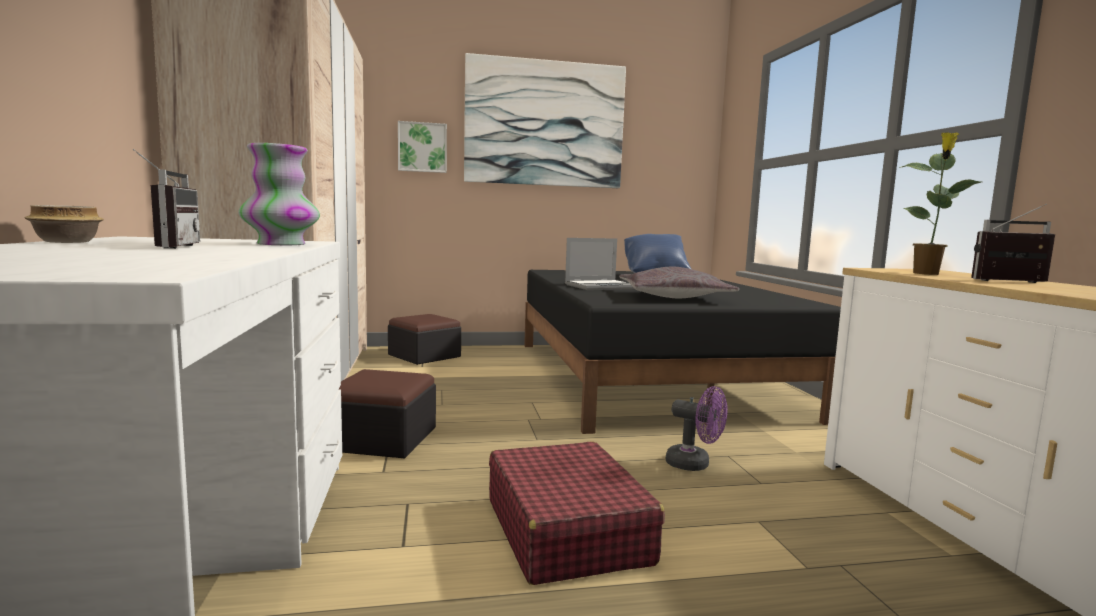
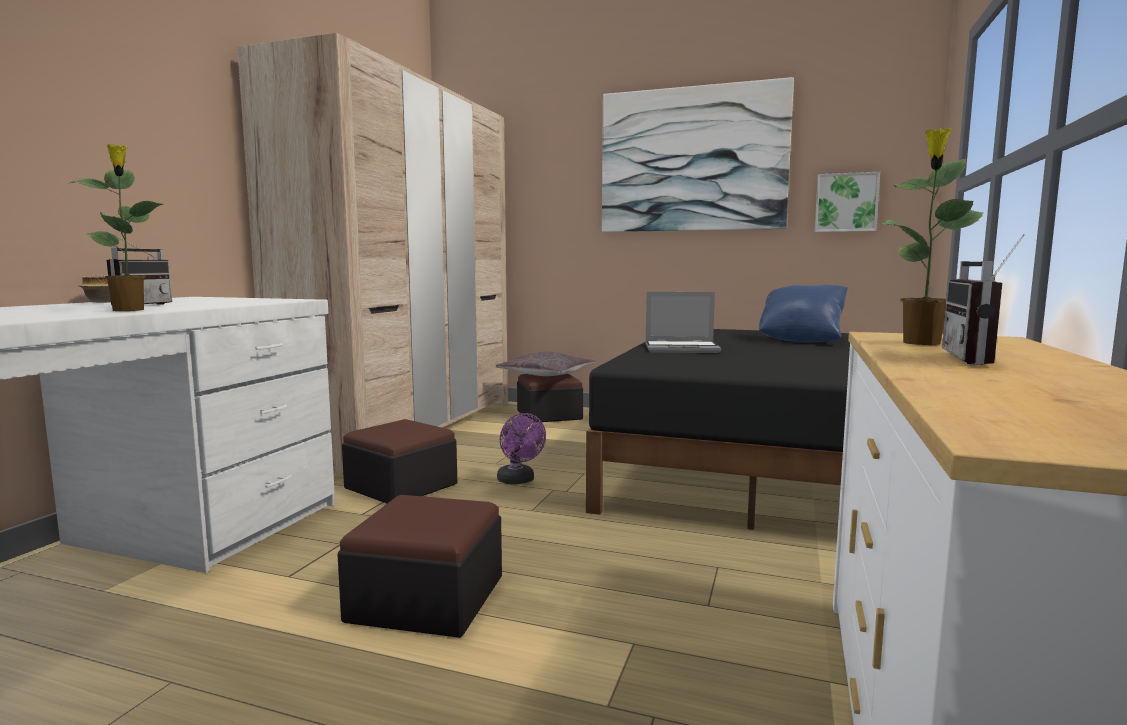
camera: 30 degrees right, 0 degrees up
vase [238,143,320,245] -> none
picture [398,121,447,173] -> picture moved to [815,172,880,232]
red suitcase [489,442,665,585] -> ottoman [337,495,502,638]
grey pillow [619,267,739,298] -> grey pillow moved to [496,352,596,376]
purple fan [666,386,728,471] -> purple fan moved to [497,413,546,485]
radio [971,204,1055,283] -> radio turned 105 degrees counterclockwise [942,234,1025,365]
none -> potted plant [70,144,163,311]

